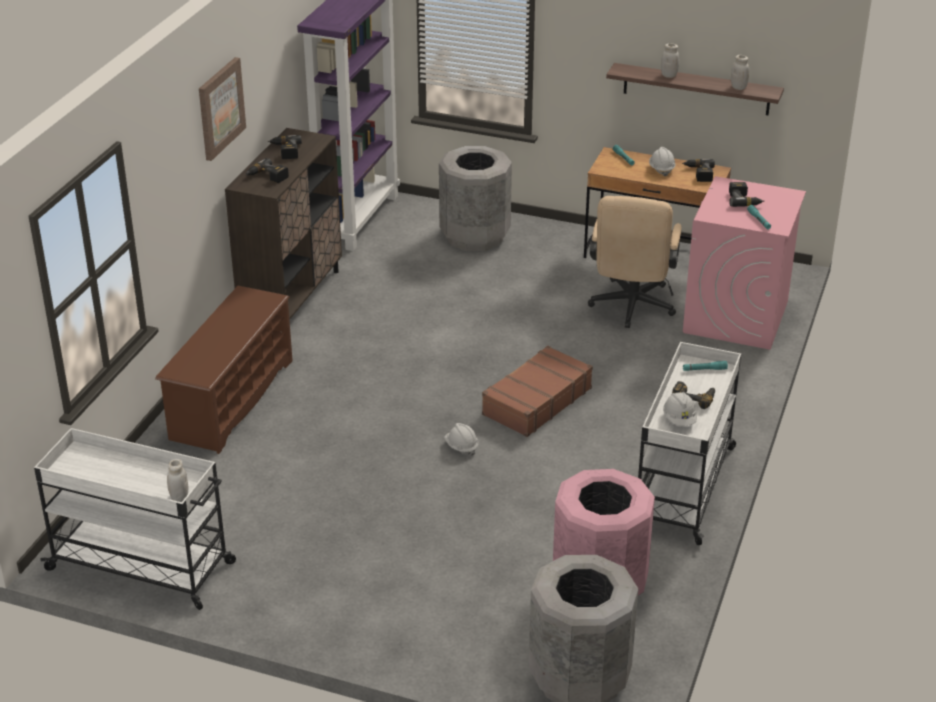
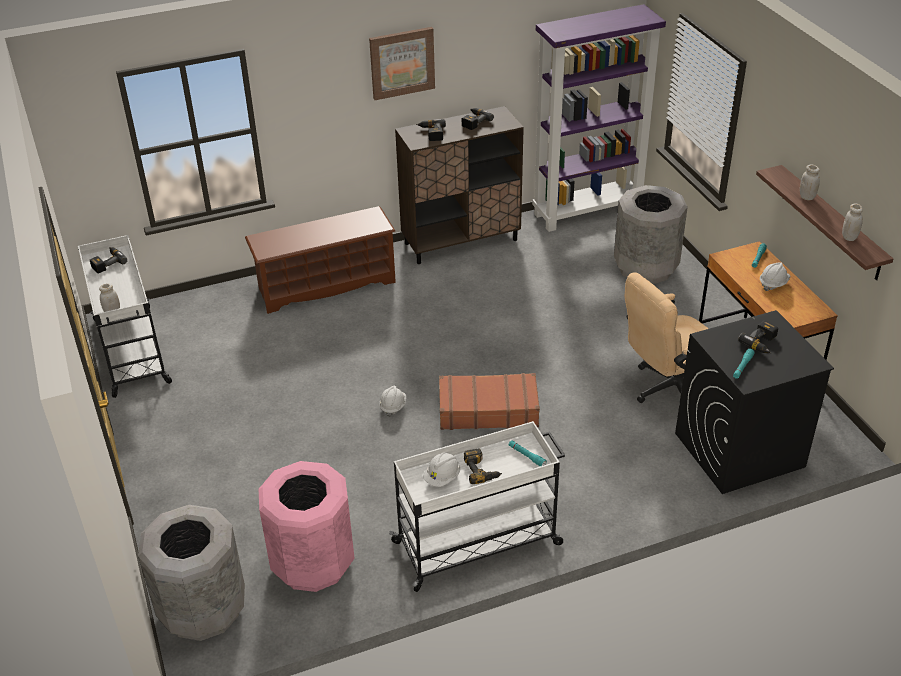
camera: 50 degrees right, 5 degrees up
power drill [682,159,715,182] -> power drill moved to [90,247,128,273]
pink washing machine [683,176,806,350] -> black washing machine [675,310,834,494]

